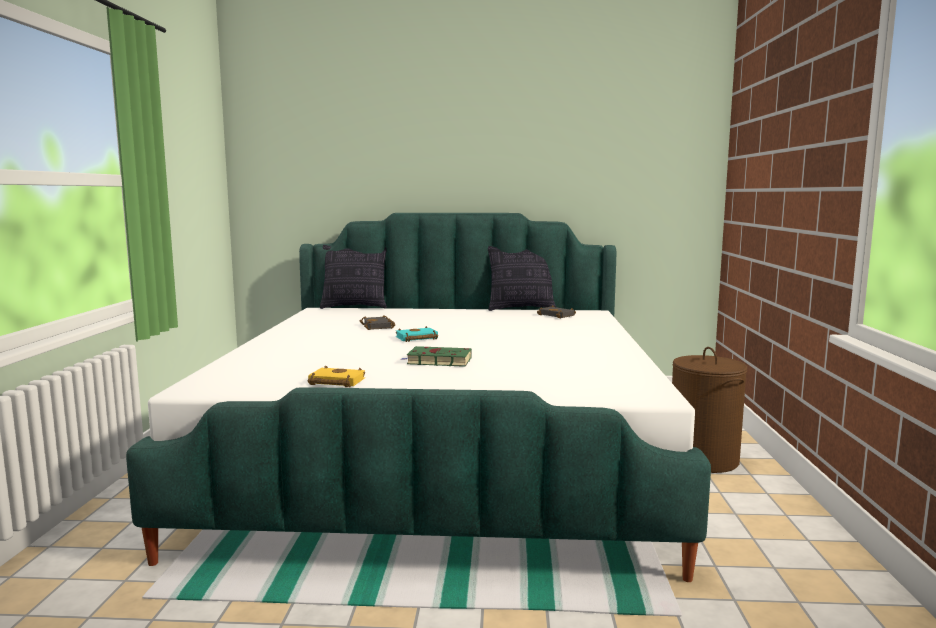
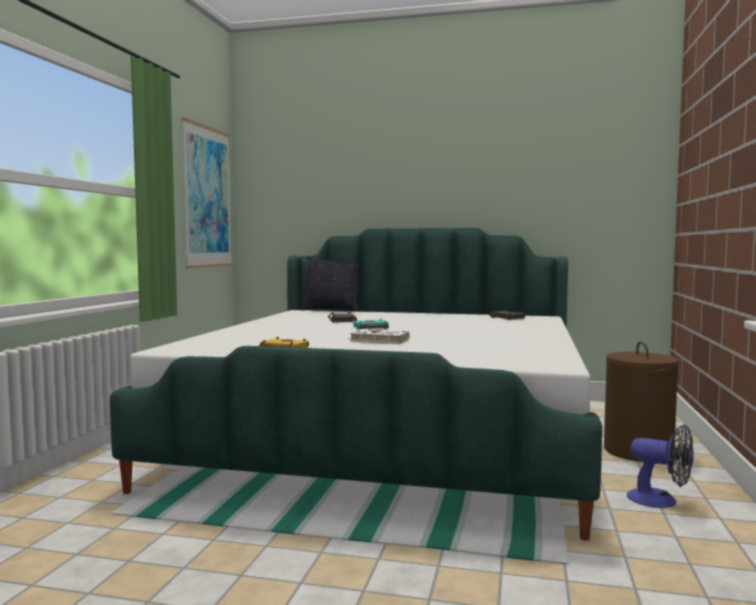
camera: 10 degrees right, 5 degrees down
green book [400,346,472,367] -> white book [350,329,409,344]
pillow [488,246,556,311] -> none
none -> picture [181,118,233,268]
none -> fan [627,424,693,508]

